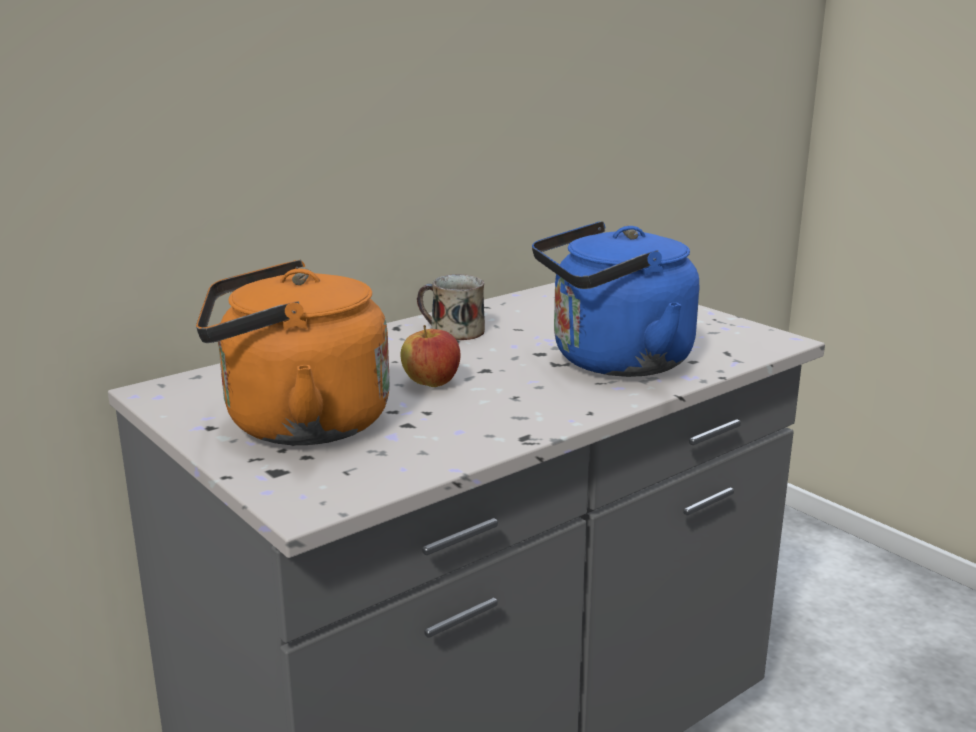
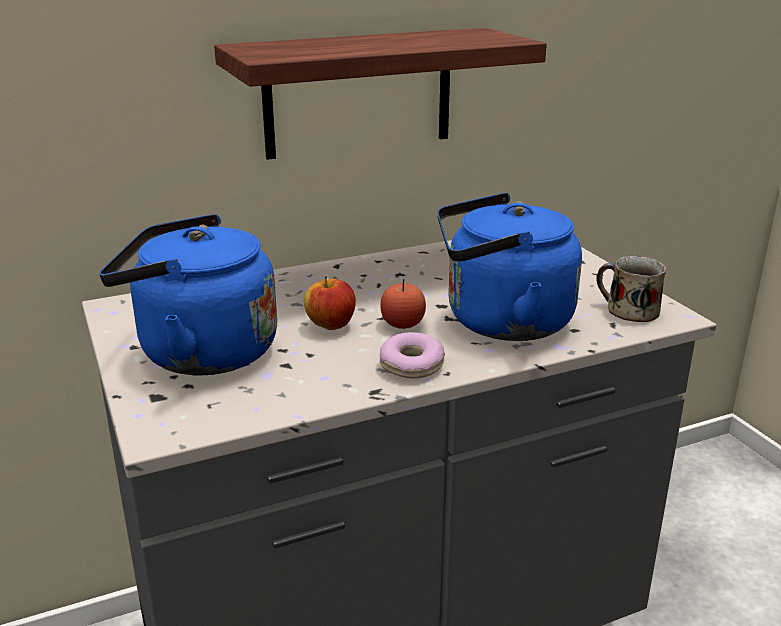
camera: 15 degrees right, 5 degrees up
orange kettle [196,260,390,445] -> blue kettle [99,214,277,375]
mug [417,274,485,340] -> mug moved to [596,255,666,322]
none -> shelf [214,28,547,160]
none -> apple [380,279,426,329]
none -> donut [380,332,445,379]

